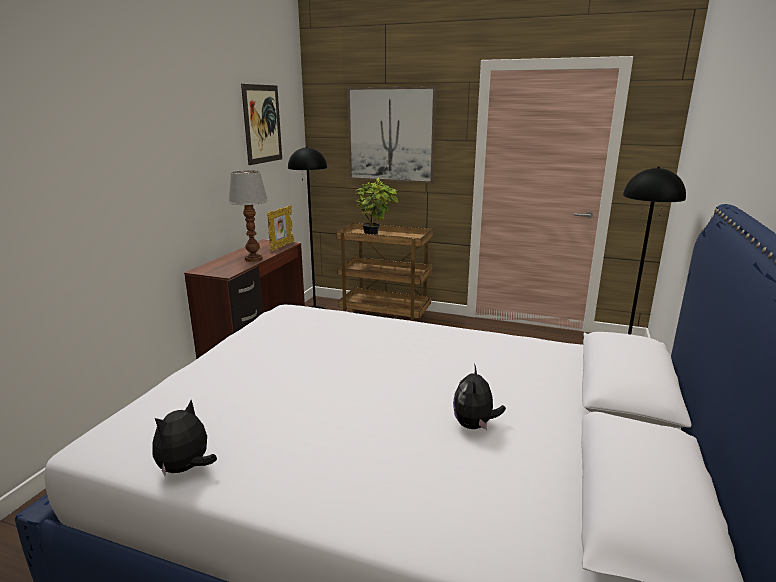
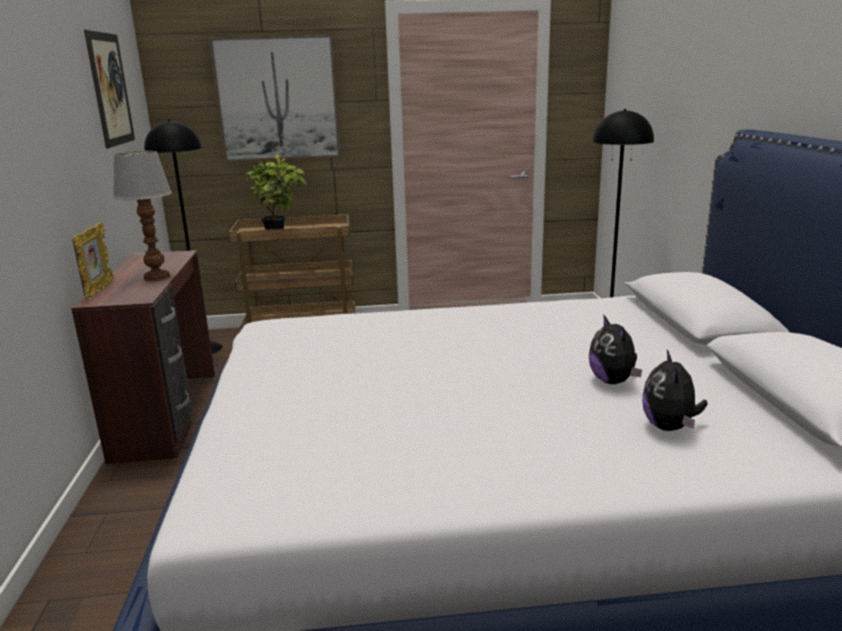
camera: 25 degrees left, 0 degrees up
plush toy [152,399,217,476] -> plush toy moved to [642,350,708,431]
picture frame [267,205,294,252] -> picture frame moved to [72,222,114,301]

